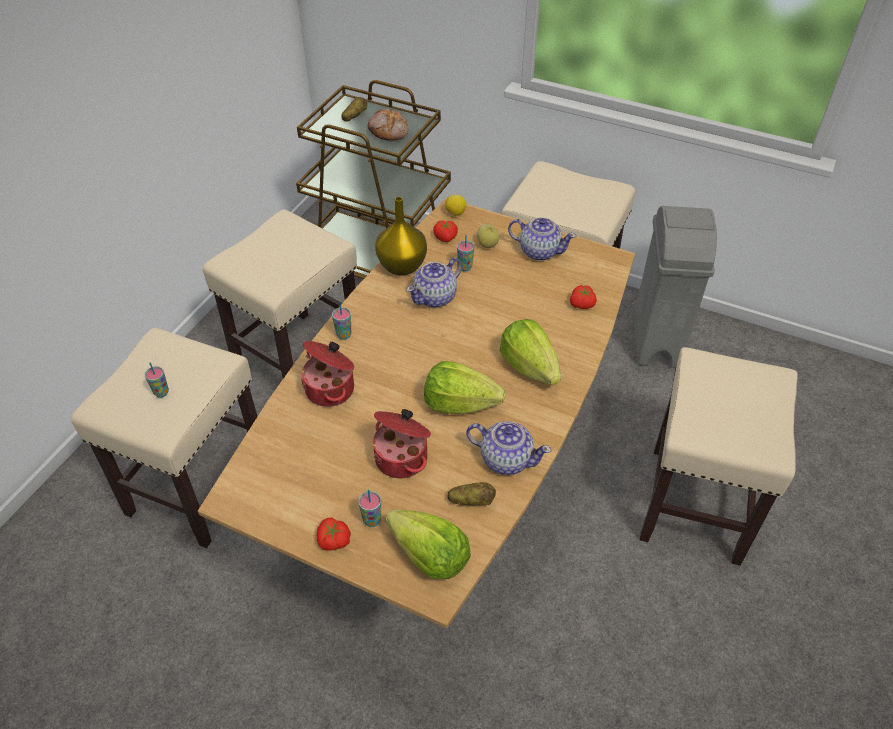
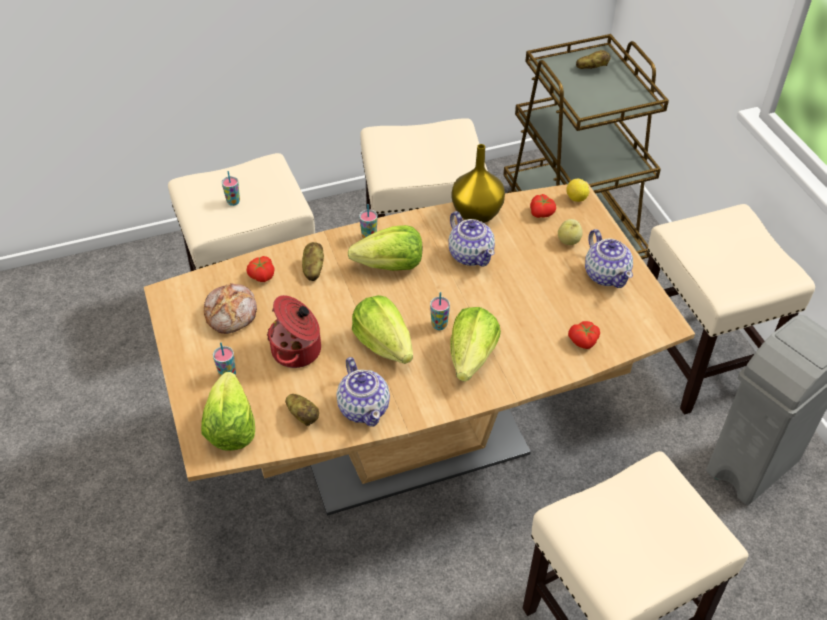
camera: 45 degrees right, 0 degrees up
cooking pot [301,341,355,407] -> potato [302,242,324,281]
tomato [317,517,351,551] -> tomato moved to [246,256,274,282]
bread [368,109,409,141] -> bread moved to [204,283,257,334]
teapot [406,257,462,308] -> teapot turned 120 degrees counterclockwise [449,211,495,266]
cup [457,235,474,271] -> cup moved to [430,292,450,330]
none -> lettuce [348,225,422,271]

